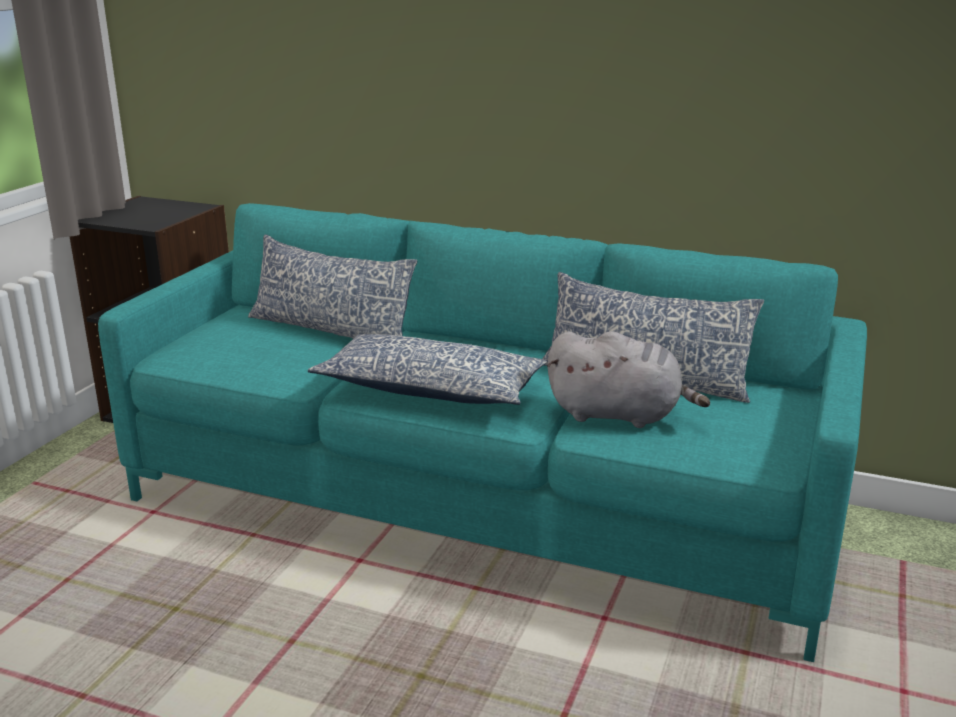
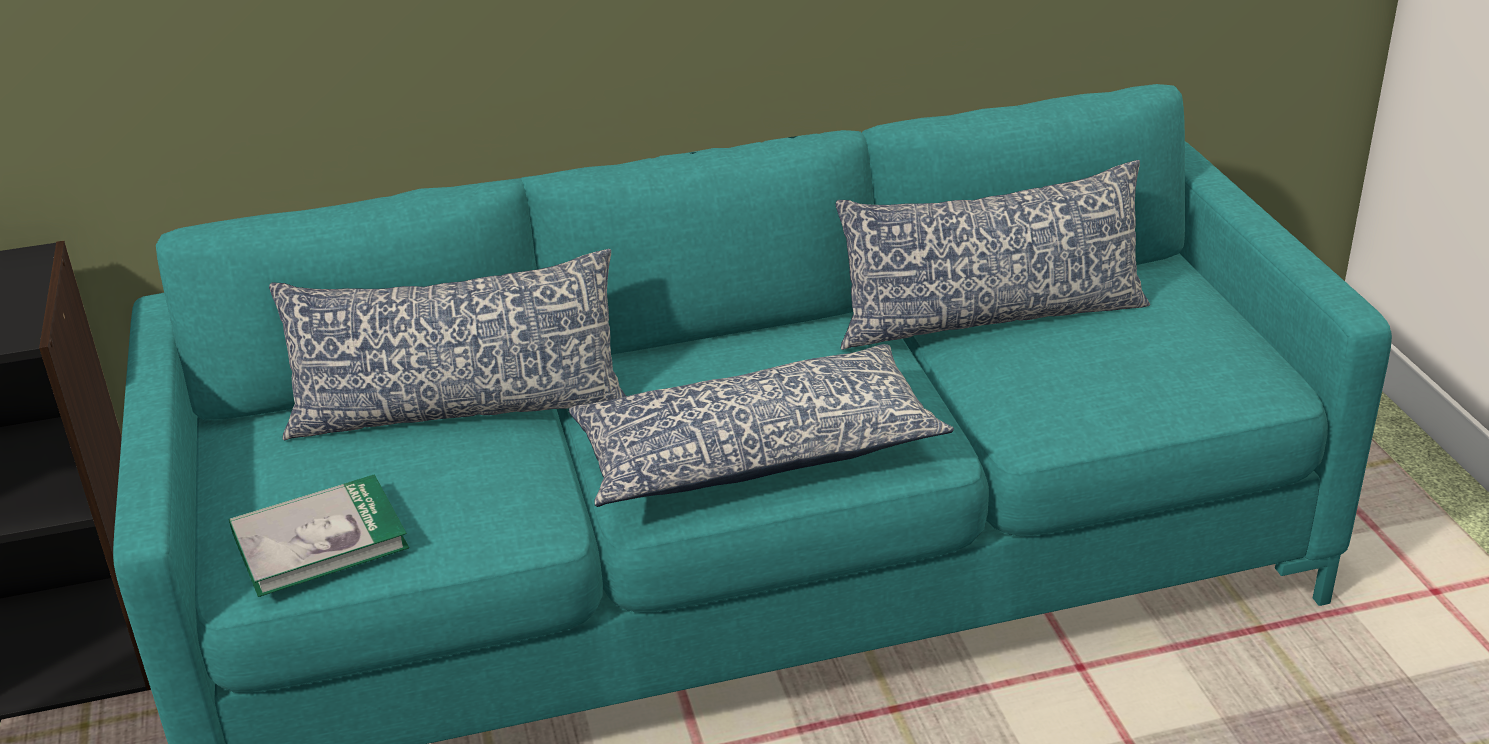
camera: 35 degrees left, 10 degrees up
grey plush toy [547,331,710,428] -> none
none -> book [229,474,409,597]

